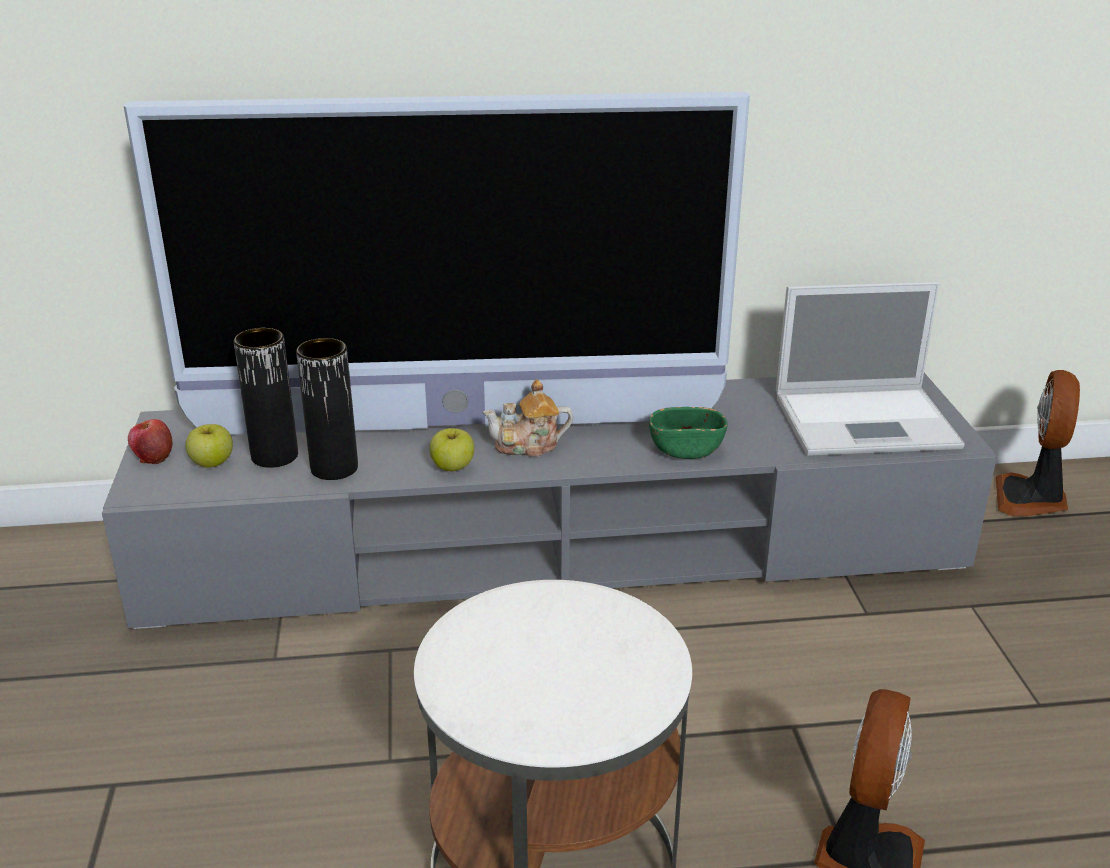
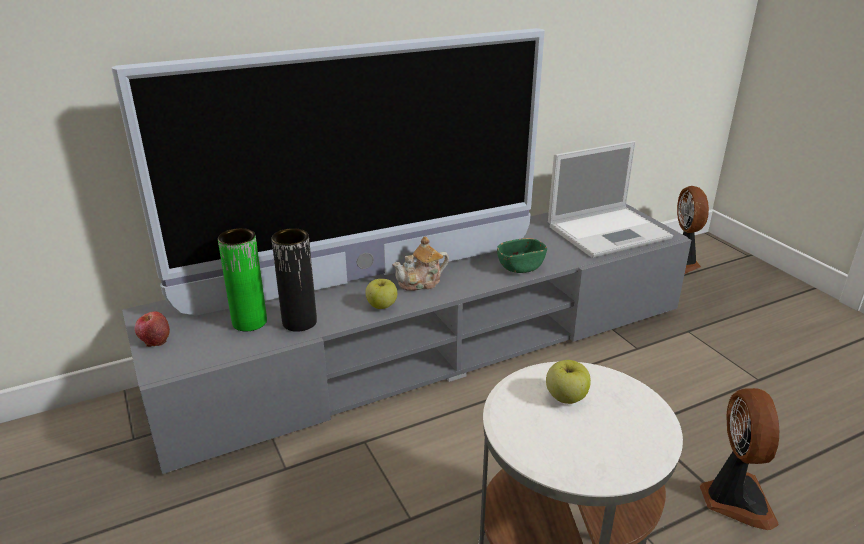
camera: 20 degrees left, 0 degrees up
apple [185,424,233,468] -> apple moved to [546,360,591,404]
black vase [234,328,298,468] -> green vase [218,228,267,331]

